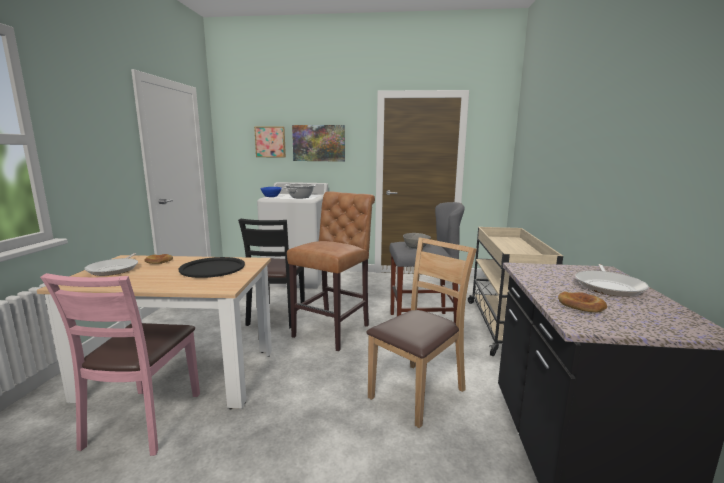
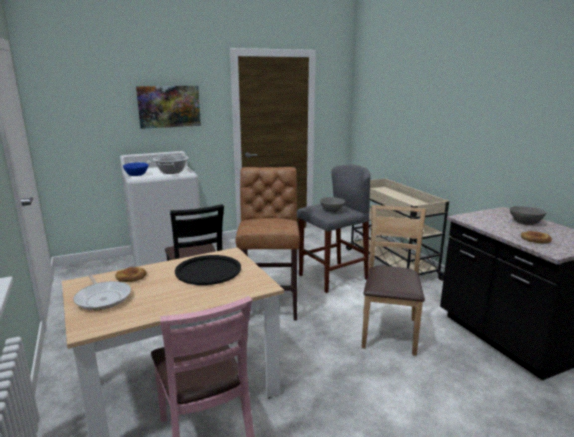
camera: 30 degrees left, 5 degrees up
picture [254,127,286,158] -> none
frying pan [575,264,649,297] -> grey bowl [510,206,547,225]

